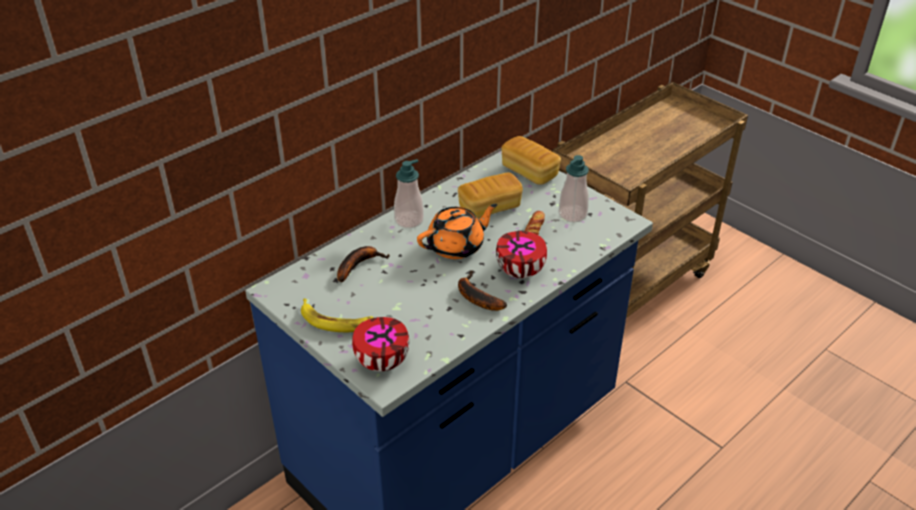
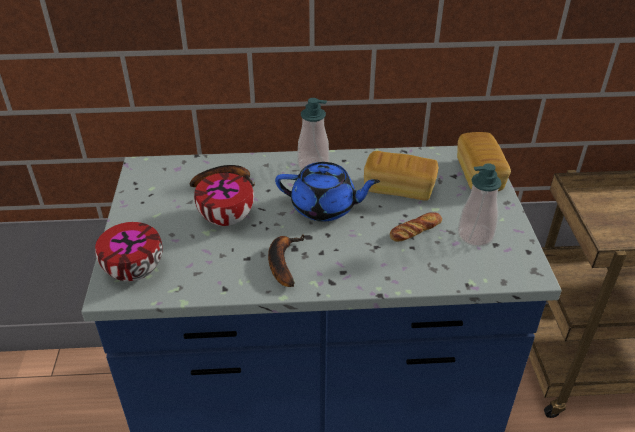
camera: 40 degrees right, 0 degrees up
banana [301,298,374,332] -> none
orange teapot [417,204,498,259] -> blue teapot [275,162,380,221]
bowl [496,231,547,278] -> bowl moved to [194,173,254,226]

